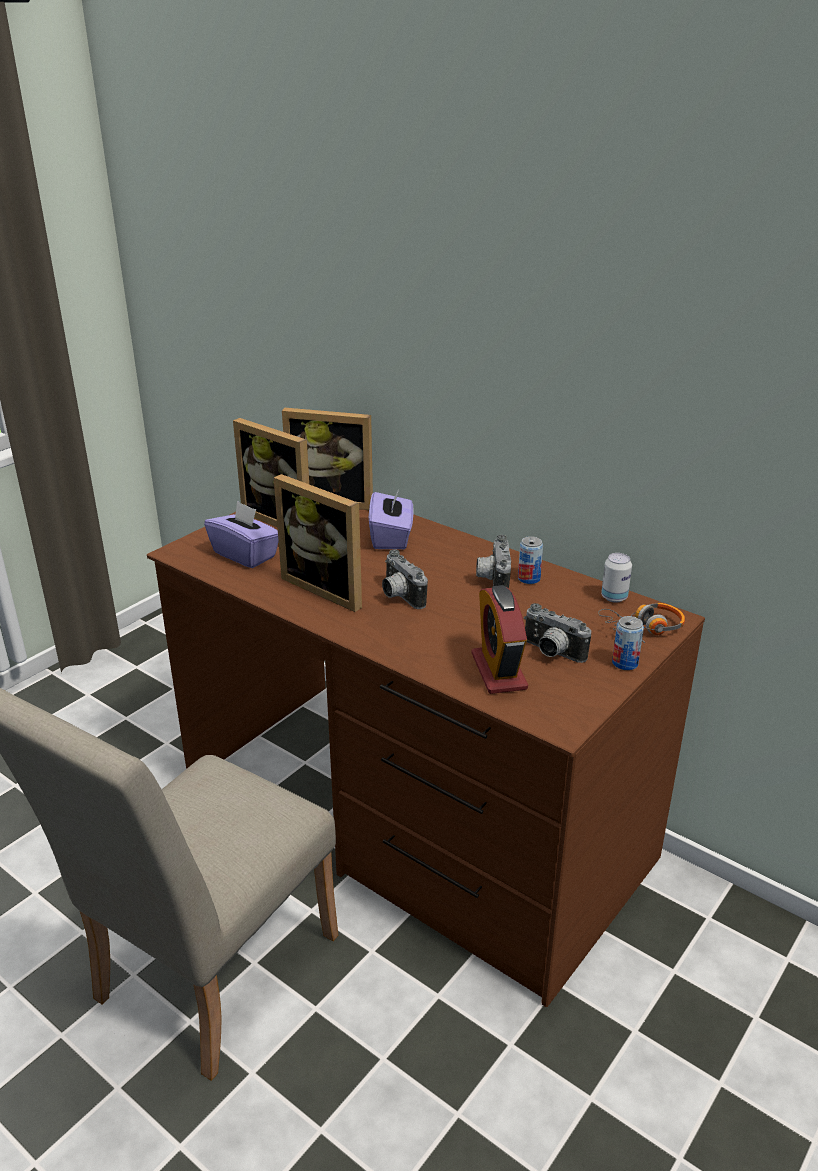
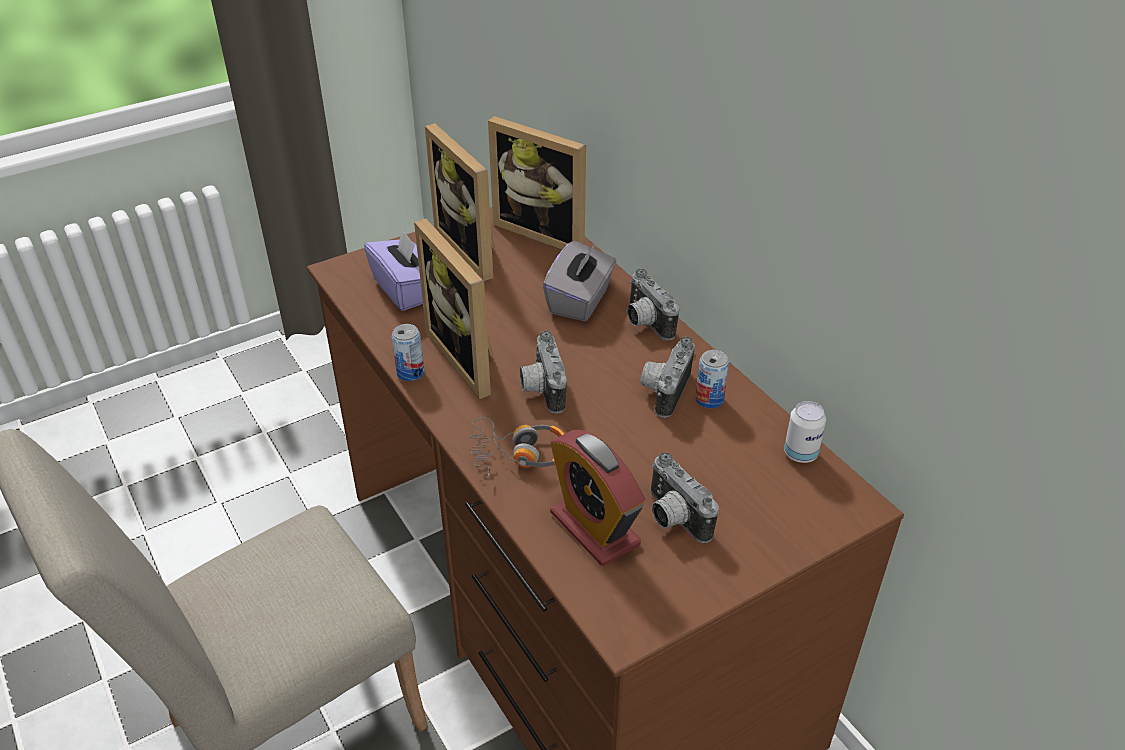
camera: 20 degrees right, 10 degrees up
purple tissue box [369,486,413,549] -> grey tissue box [543,241,616,321]
alarm clock [472,585,528,694] -> alarm clock turned 45 degrees counterclockwise [550,430,645,566]
headphones [598,603,685,643] -> headphones moved to [469,417,564,477]
can [612,616,644,670] -> can moved to [392,324,424,381]
none -> camera [627,269,679,340]

